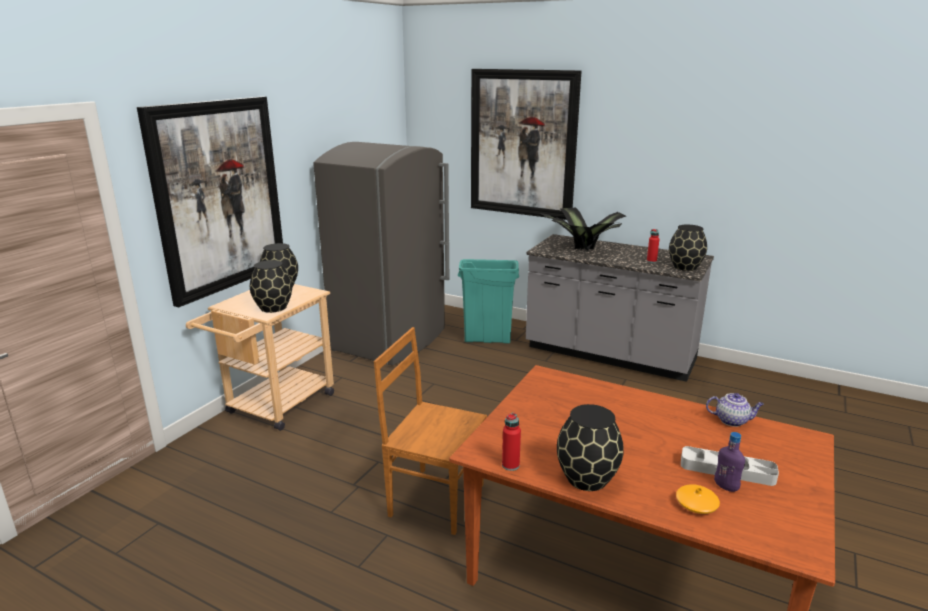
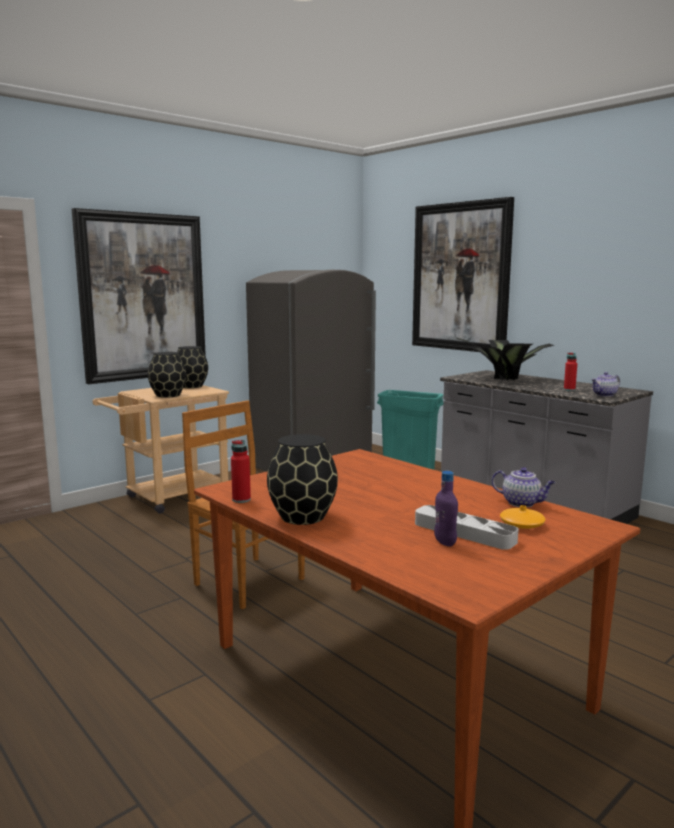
camera: 20 degrees right, 10 degrees down
black vase [669,225,707,271] -> teapot [591,372,620,397]
orange vase [676,484,720,514] -> orange vase moved to [500,505,545,529]

